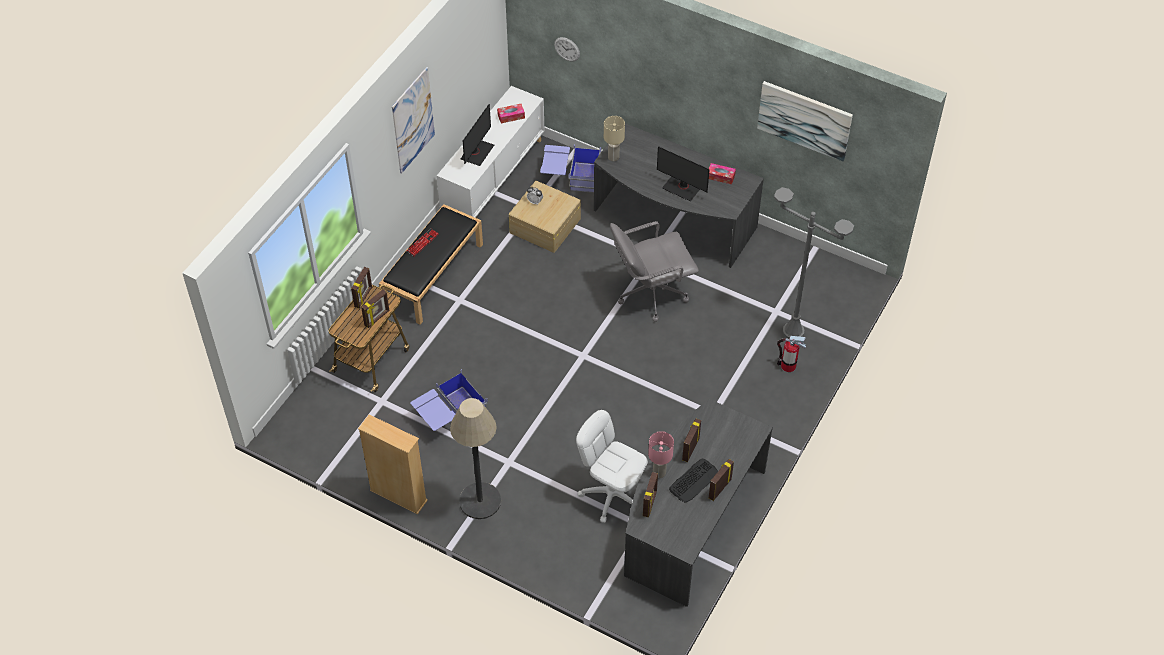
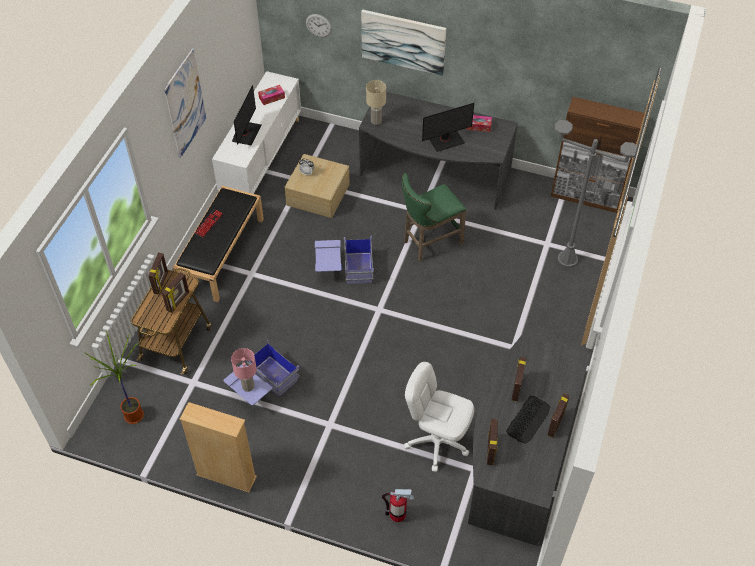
camera: 10 degrees left, 0 degrees up
floor lamp [450,398,501,519] -> none
blue storage box [540,145,601,193] -> blue storage box moved to [315,236,374,284]
grey office chair [610,221,699,322] -> green stool [402,173,466,261]
pink table lamp [648,431,674,478] -> pink table lamp moved to [231,348,257,392]
monitor [657,146,710,201] -> monitor turned 45 degrees counterclockwise [422,103,474,152]
picture [757,81,853,162] -> picture moved to [361,9,446,76]
fire extinguisher [777,336,806,372] -> fire extinguisher moved to [382,489,414,522]
none -> potted plant [84,331,144,424]
none -> brown cabinet [551,97,645,213]

